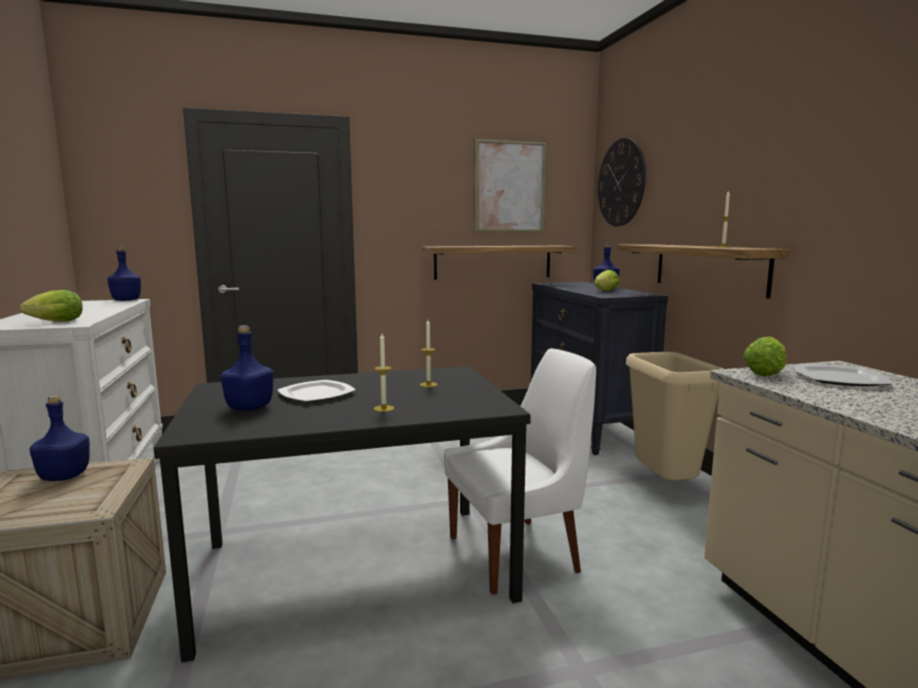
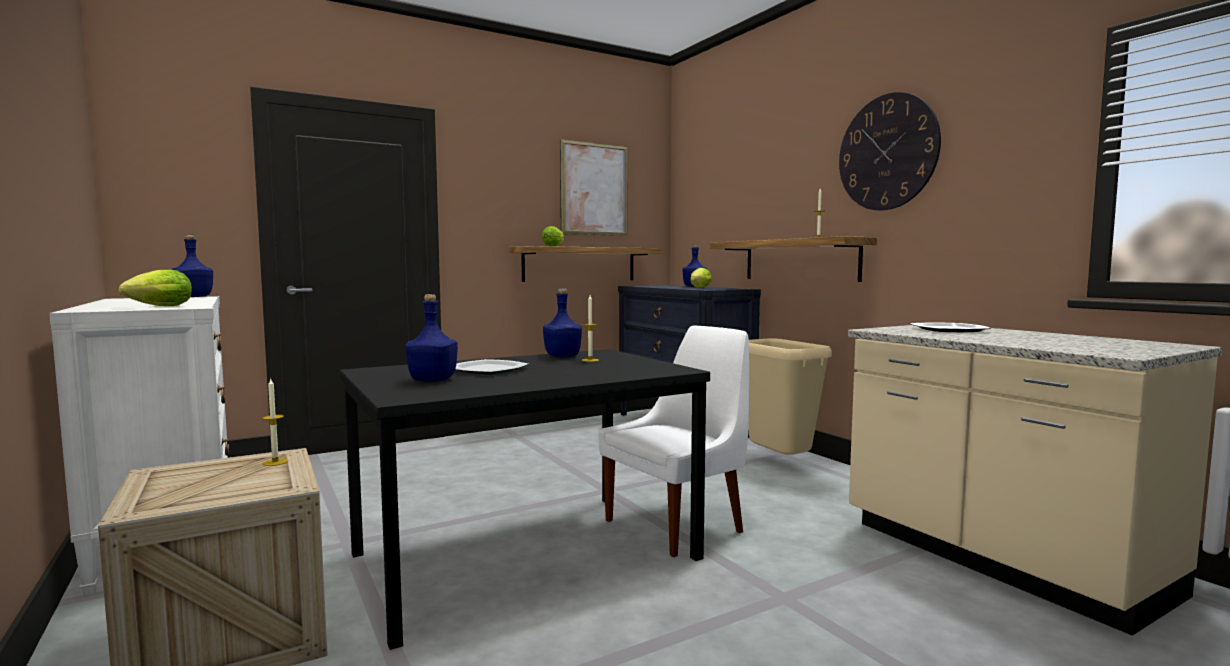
camera: 15 degrees left, 5 degrees down
blue bottle [30,395,90,481] -> blue bottle moved to [543,288,582,357]
candle [374,333,394,412] -> candle moved to [262,379,288,466]
wall clock [598,138,646,226] -> wall clock moved to [839,92,941,211]
lettuce [743,336,787,376] -> lettuce moved to [541,226,564,246]

